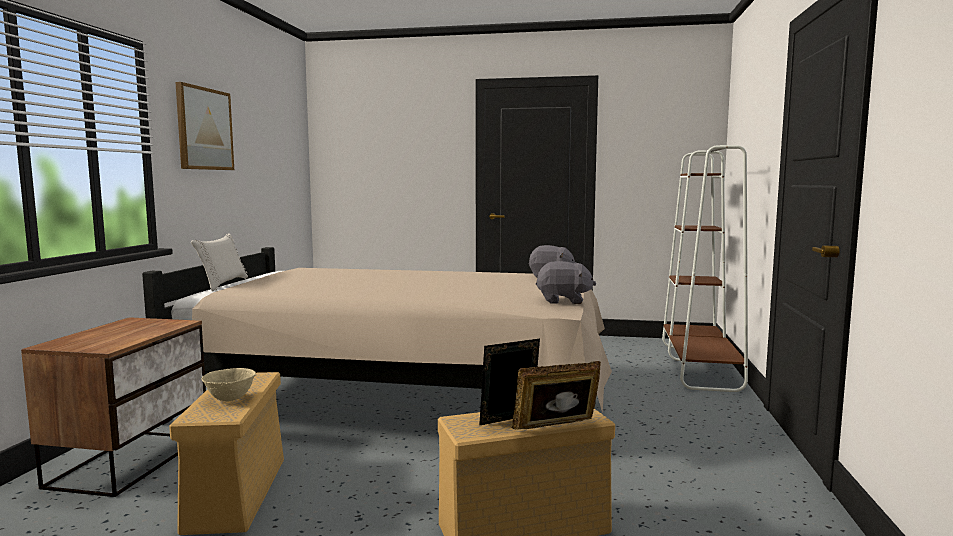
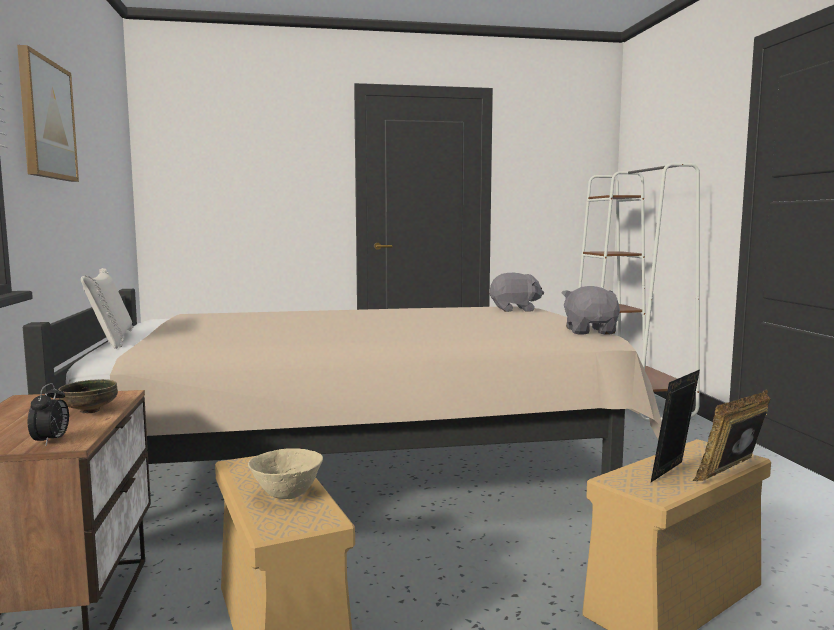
camera: 20 degrees left, 0 degrees up
grey plush toy [536,261,596,304] -> grey plush toy turned 75 degrees counterclockwise [562,286,620,334]
none -> alarm clock [28,383,69,446]
none -> bowl [58,379,118,414]

